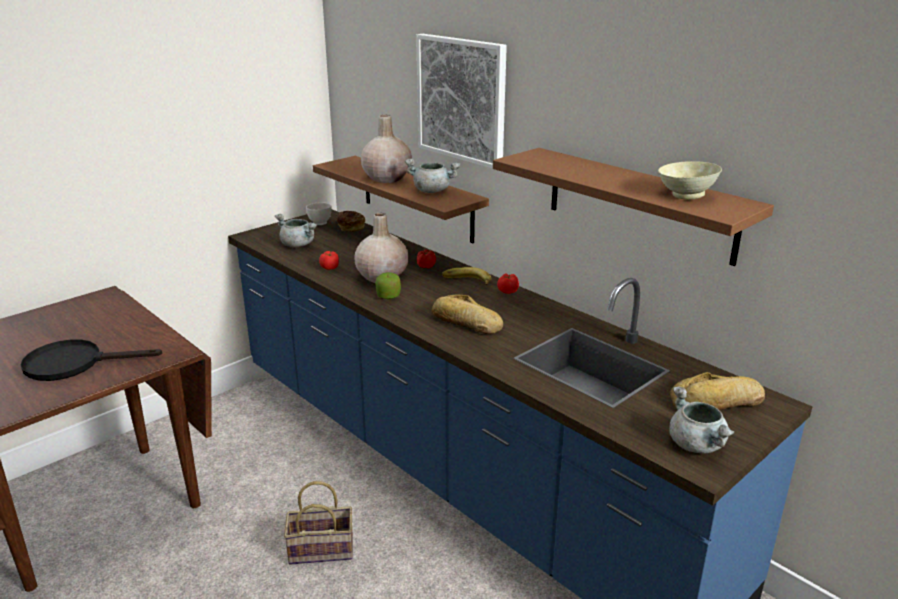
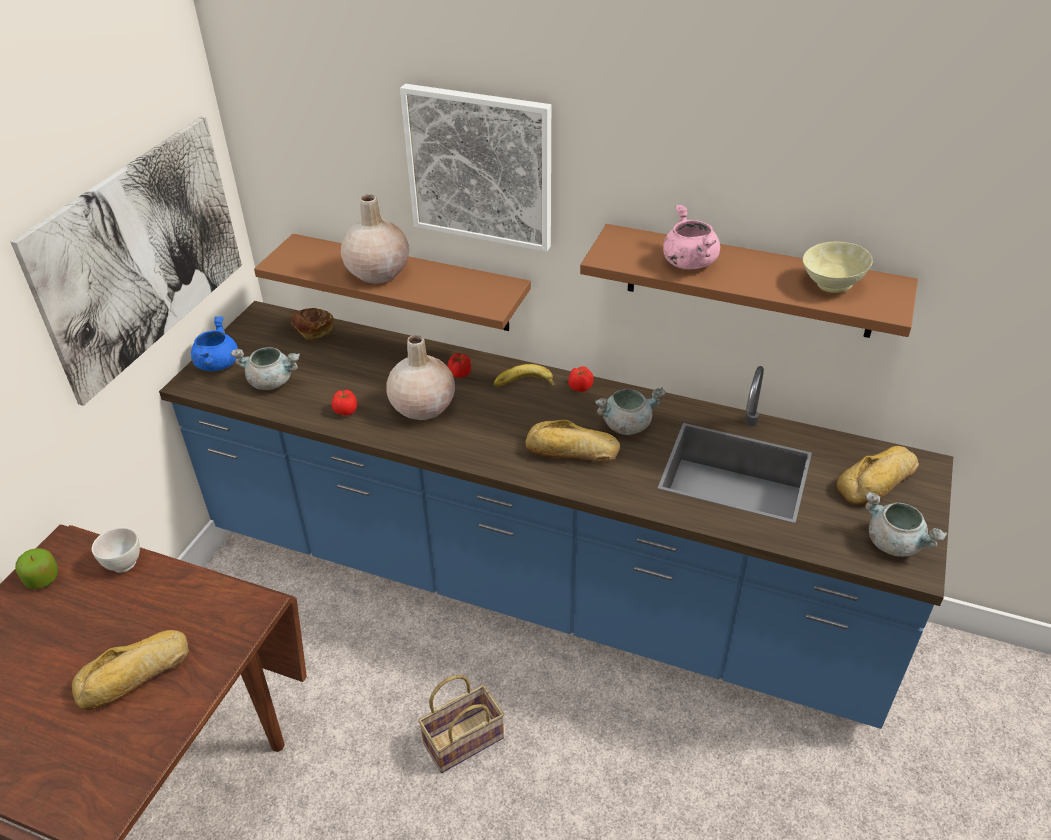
camera: 25 degrees left, 15 degrees up
black frying pan [20,339,162,381] -> bread [72,630,189,710]
white bowl [306,202,332,225] -> white bowl moved to [92,527,140,573]
apple [375,272,401,299] -> apple moved to [15,548,58,589]
grey cooking pot [405,158,460,193] -> grey cooking pot moved to [595,387,666,435]
none -> picture [11,116,242,406]
none -> blue cooking pot [191,316,238,371]
none -> pink cooking pot [663,205,720,269]

